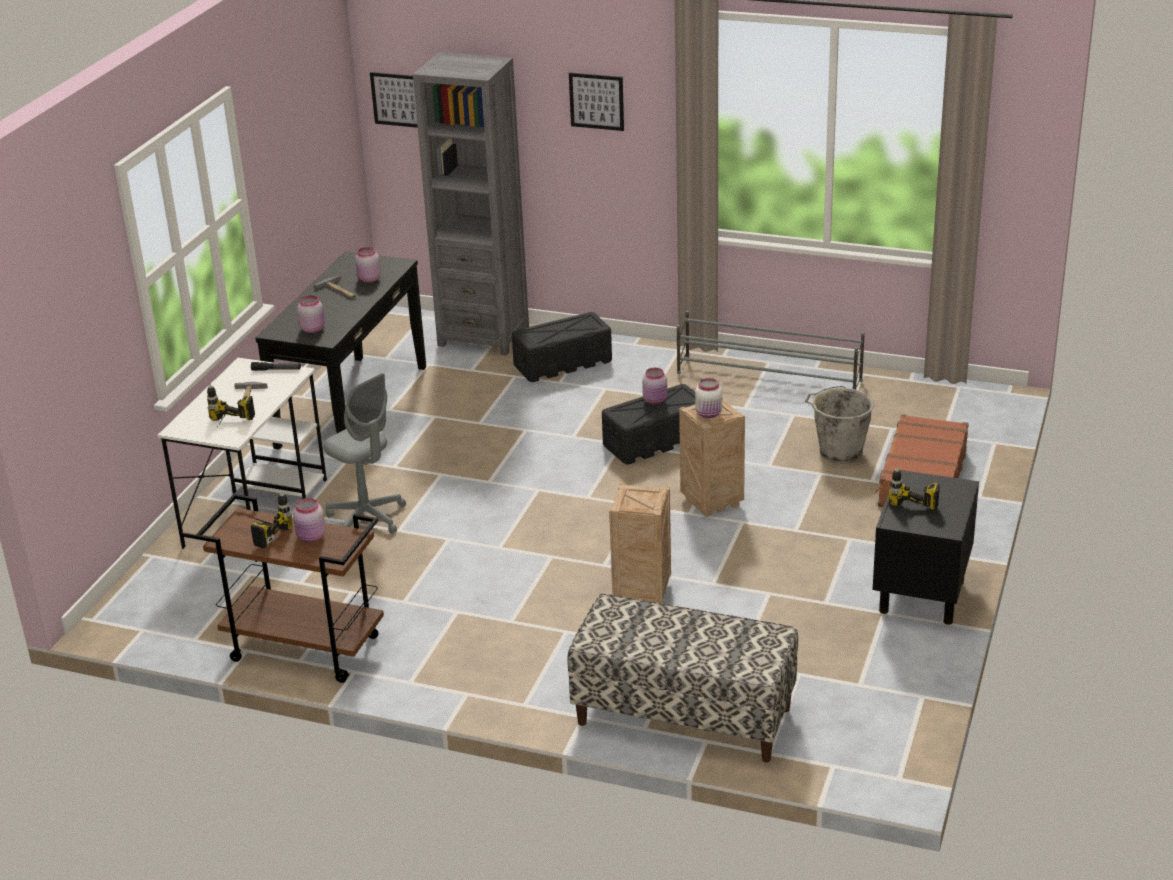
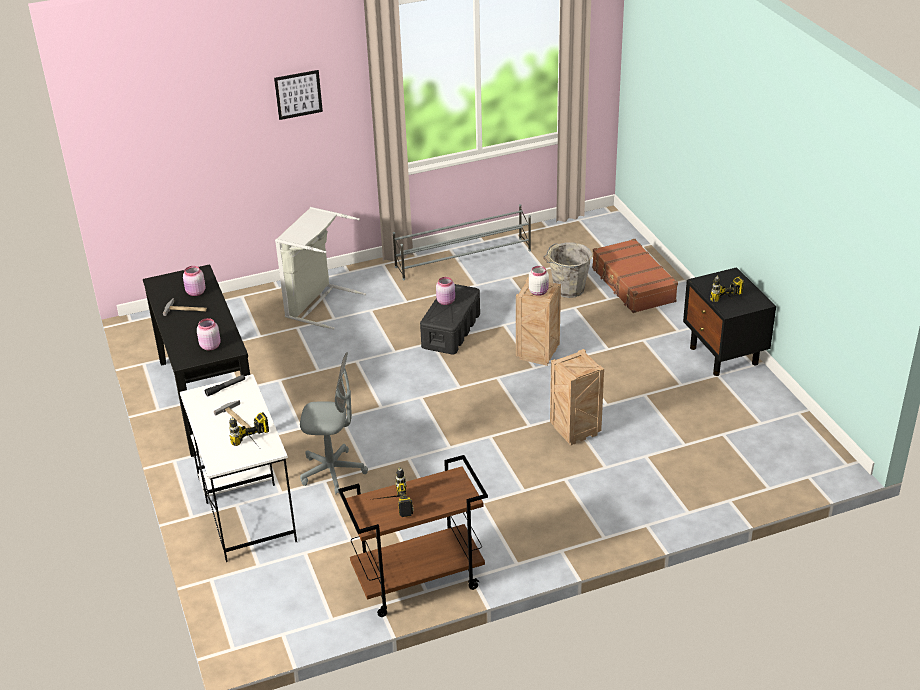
camera: 40 degrees left, 5 degrees up
pink jar [293,498,326,543] -> none
picture [370,72,418,128] -> none
grey bookcase [413,52,529,355] -> none
black storage box [512,312,612,382] -> grey laundry basket [275,207,366,330]
bench [567,594,798,762] -> none

